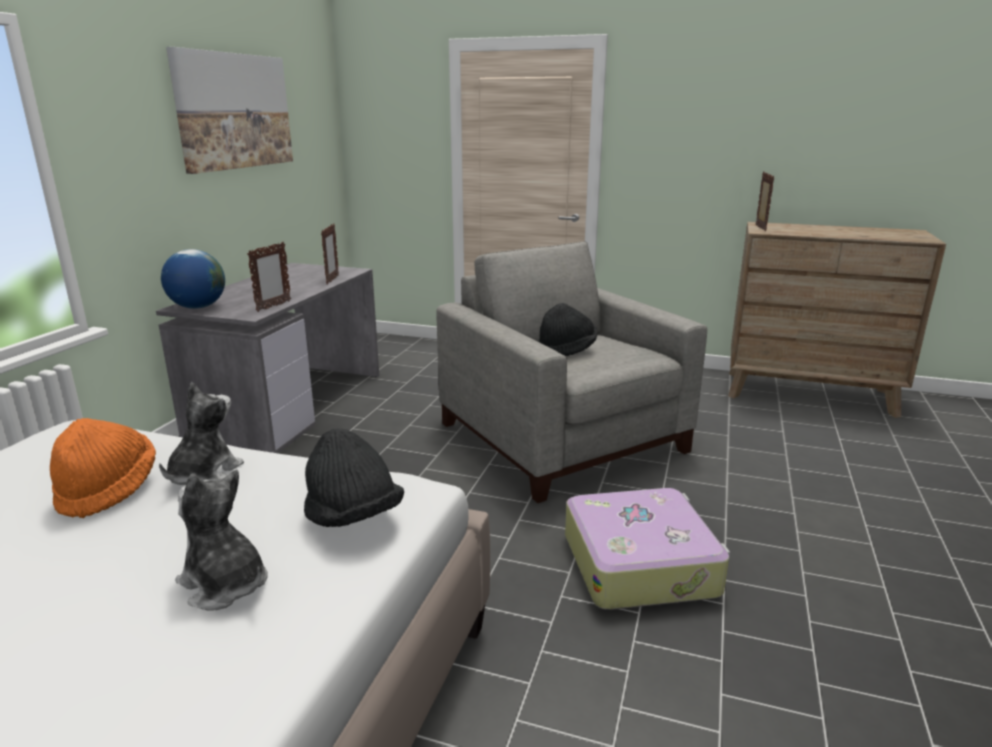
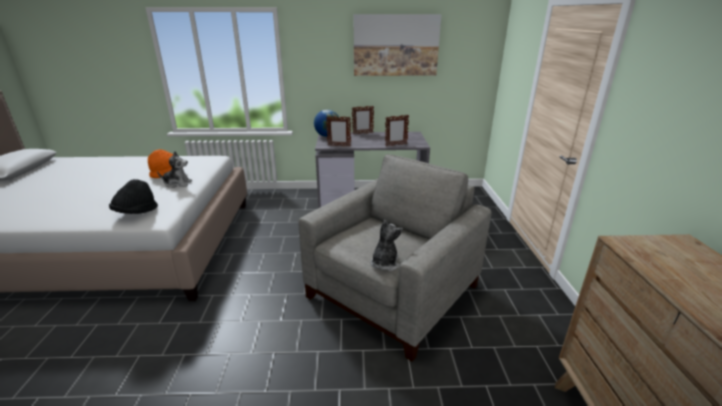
camera: 70 degrees right, 5 degrees up
plush toy [175,470,267,611] -> plush toy moved to [370,220,403,271]
black hat [539,303,597,356] -> none
suitcase [565,488,730,610] -> none
picture frame [756,172,774,231] -> picture frame moved to [352,106,374,134]

